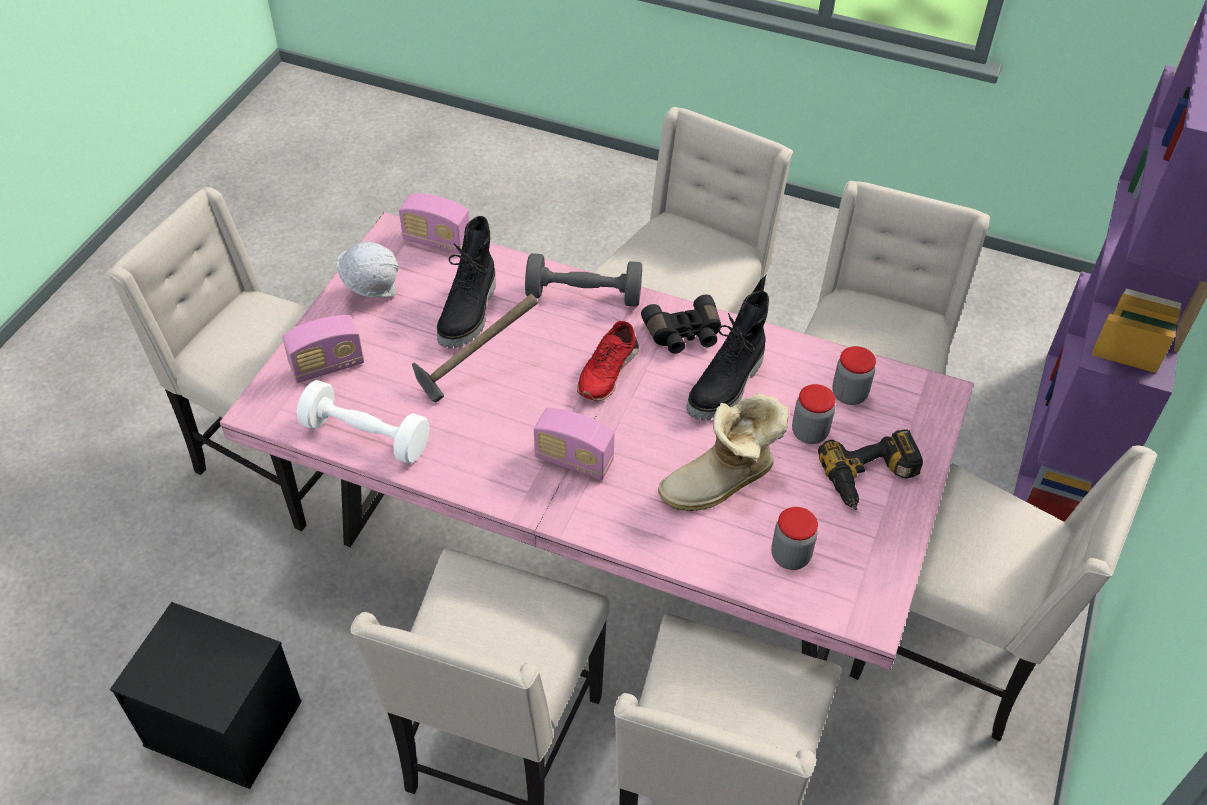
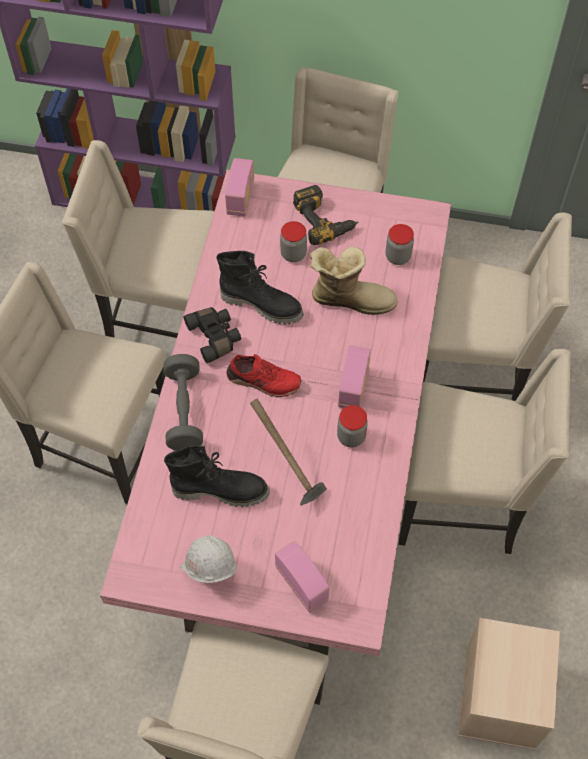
camera: 100 degrees left, 10 degrees up
black storage box [110,602,302,789] -> beige storage box [458,618,560,750]
white dumbbell [297,380,429,464] -> none
radio [399,193,469,254] -> radio moved to [225,158,254,217]
boot [658,393,789,511] -> boot turned 45 degrees counterclockwise [310,247,397,315]
jar [832,346,876,405] -> jar moved to [337,405,368,448]

